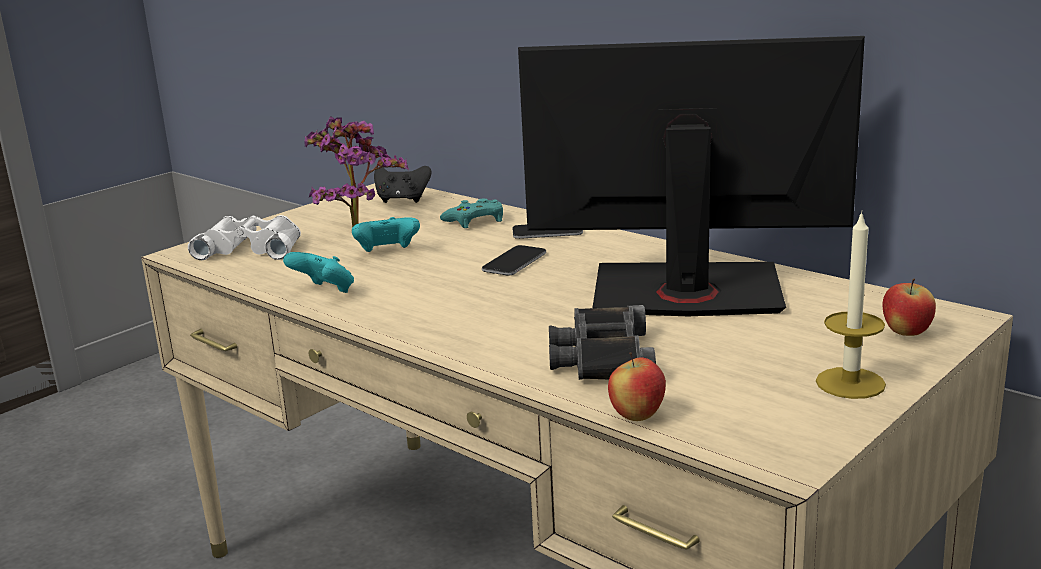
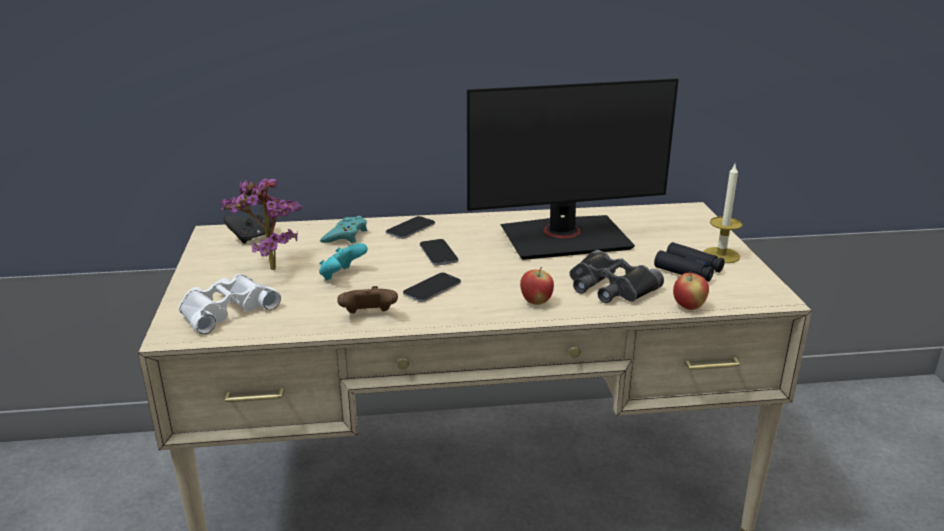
camera: 50 degrees left, 5 degrees up
turquoise game controller [283,252,354,293] -> brown game controller [337,286,398,314]
monitor [518,36,865,316] -> monitor turned 150 degrees counterclockwise [467,78,679,260]
apple [883,279,936,336] -> apple moved to [520,267,554,305]
none -> phone [403,273,461,302]
none -> black binoculars [654,242,725,282]

